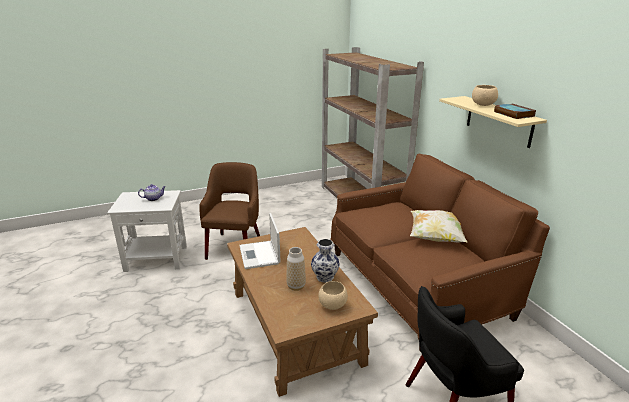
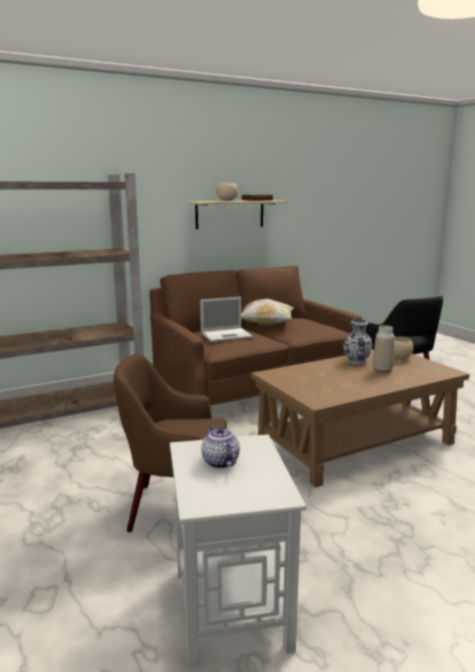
camera: 95 degrees left, 10 degrees down
laptop [239,213,281,269] -> laptop moved to [200,297,253,342]

